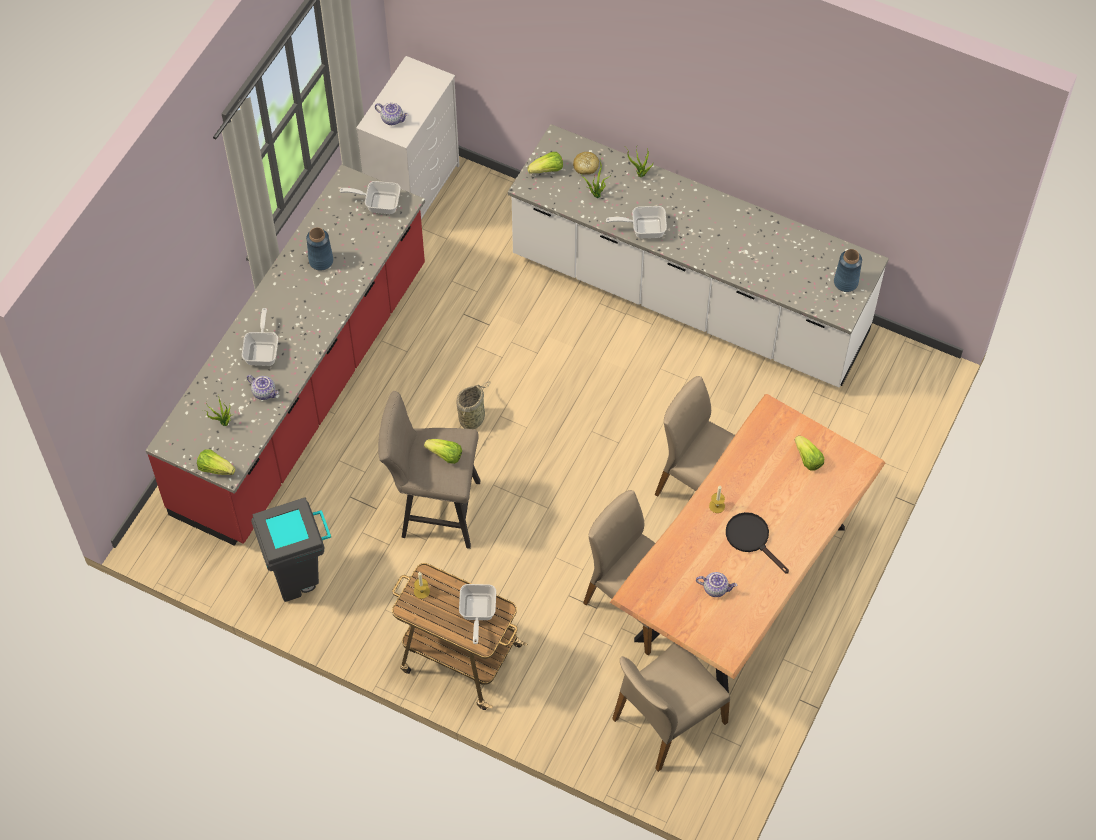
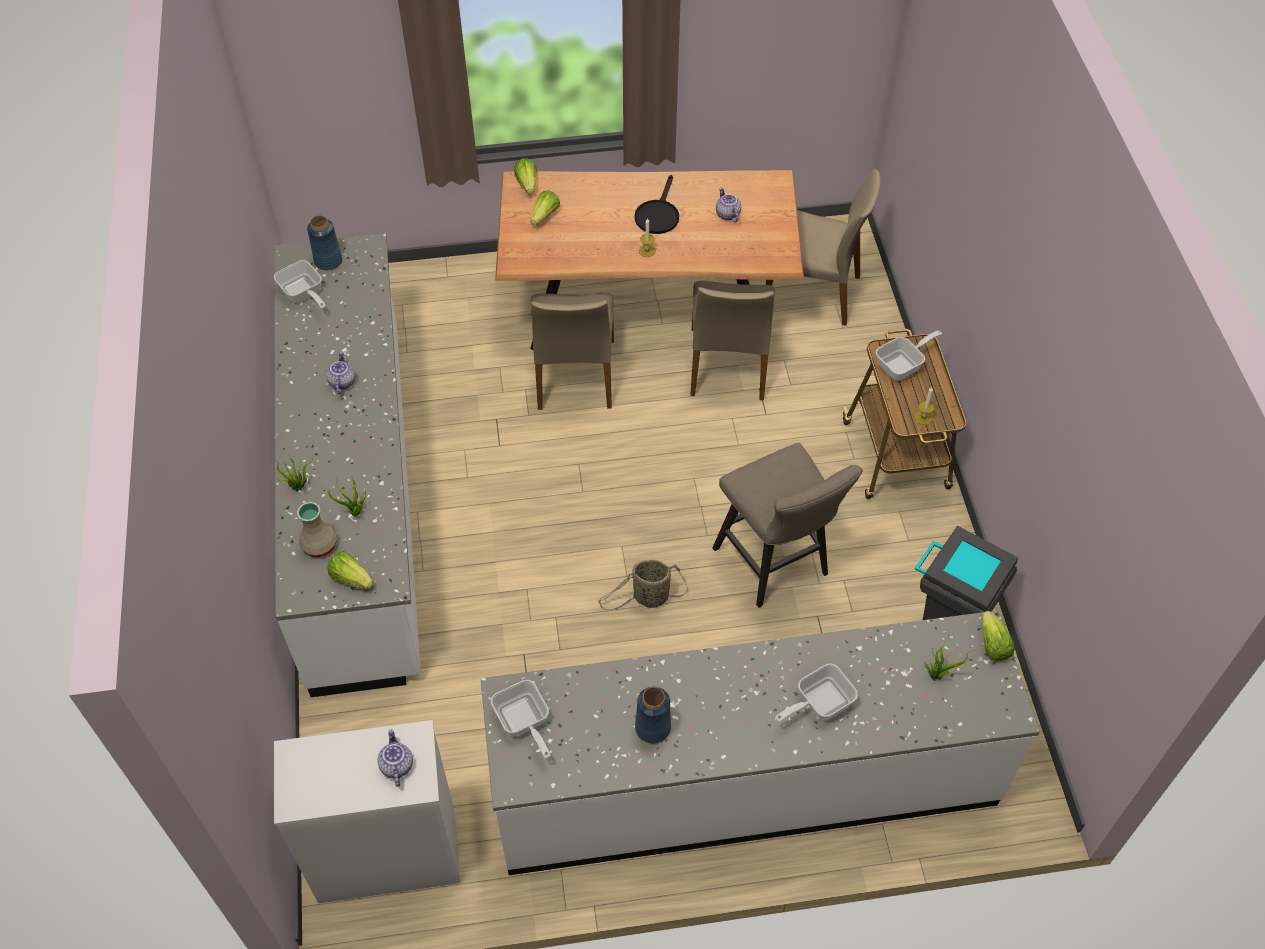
camera: 125 degrees left, 5 degrees down
red counter [145,164,425,546] -> white counter [481,610,1040,875]
teapot [247,375,279,400] -> teapot moved to [326,351,355,394]
lettuce [424,439,462,464] -> lettuce moved to [514,158,537,194]
bread [573,152,599,175] -> beige vase [297,502,337,557]
frying pan [606,206,667,238] -> frying pan moved to [274,260,325,309]

